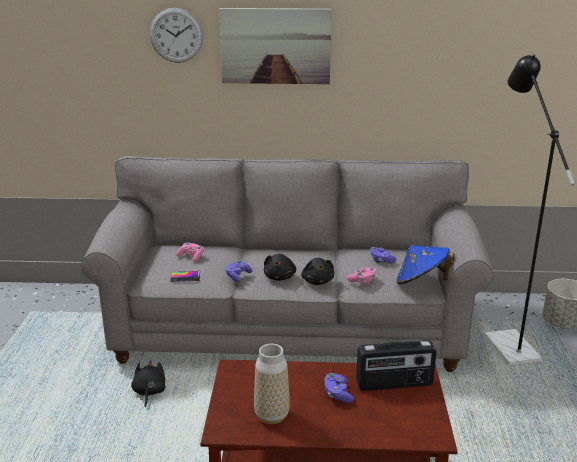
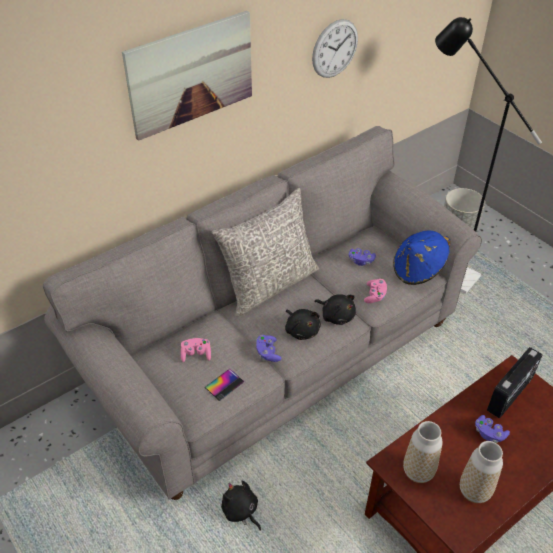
camera: 40 degrees left, 20 degrees up
wall clock [150,8,203,63] -> wall clock moved to [312,19,358,78]
none -> grey pillow [212,188,319,317]
none -> vase [403,421,442,483]

